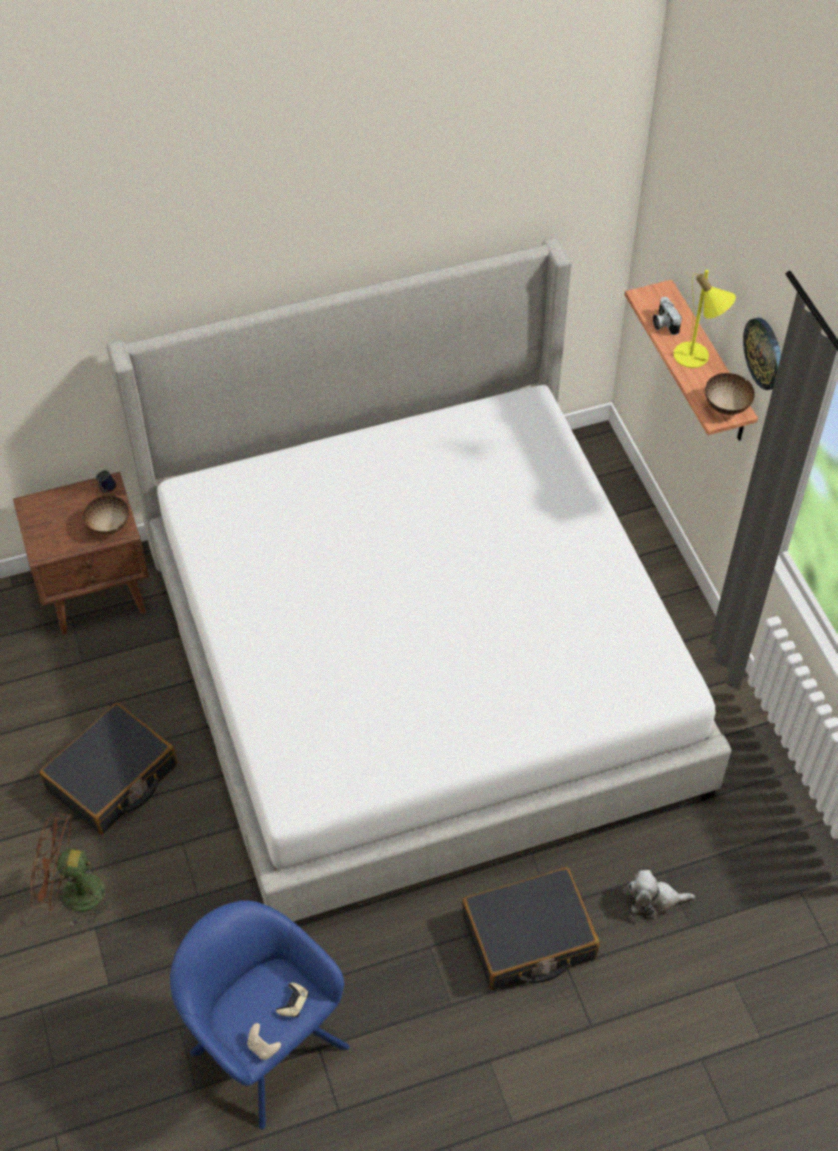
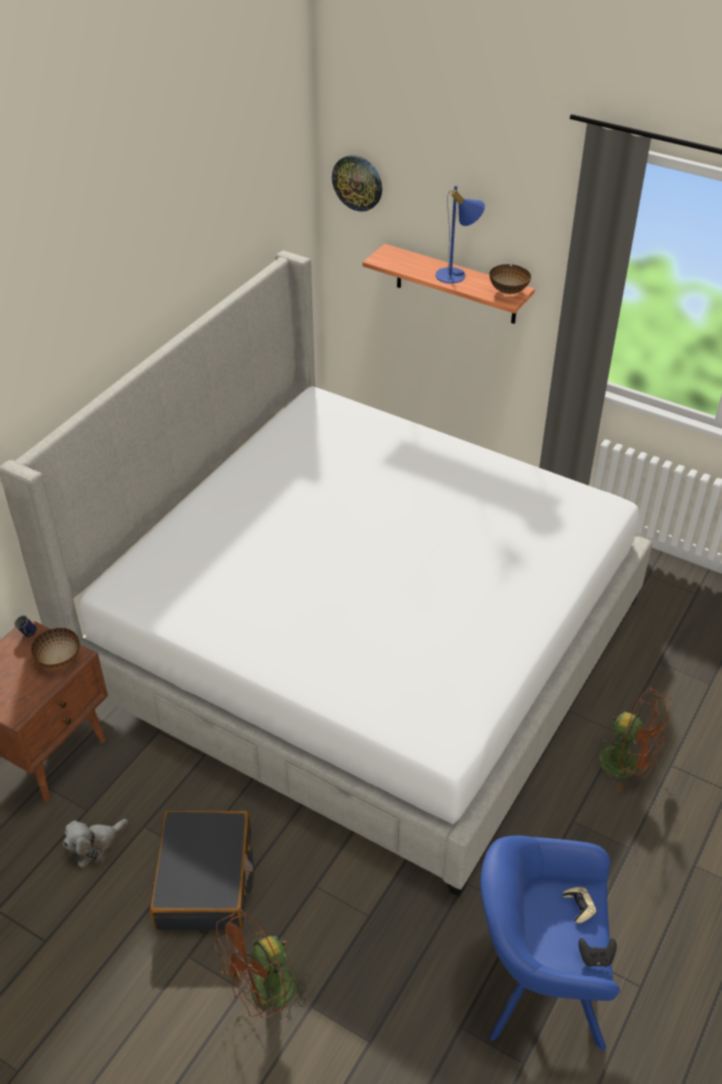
camera: 40 degrees left, 10 degrees down
beige game controller [247,1023,281,1060] -> black game controller [579,938,617,967]
black suitcase [462,867,600,990] -> brown fan [593,687,672,793]
plush toy [628,870,695,920] -> plush toy moved to [63,819,128,868]
camera [653,297,682,335] -> none
yellow table lamp [673,270,736,368] -> blue table lamp [435,185,485,284]
wall clock [743,318,781,390] -> wall clock moved to [332,155,382,212]

